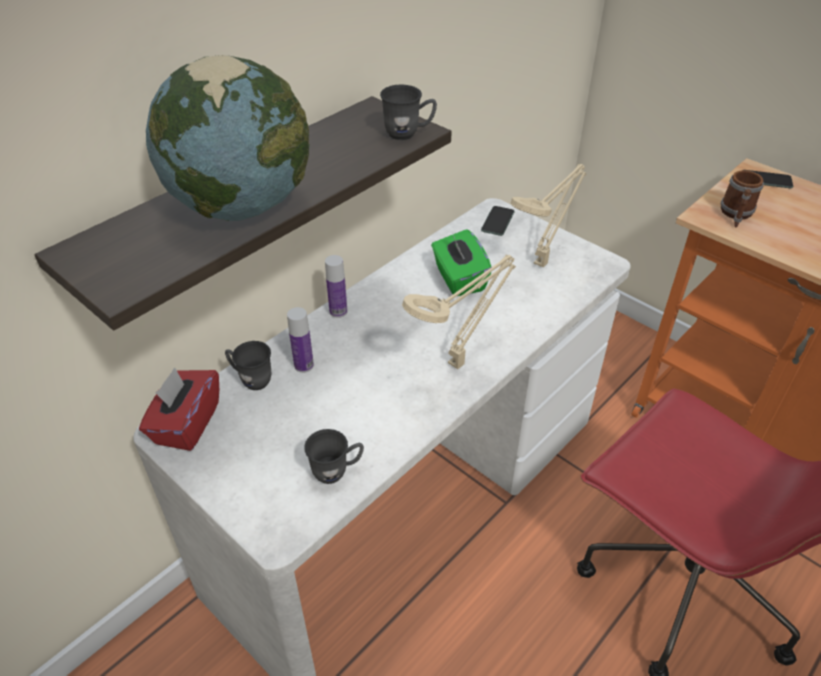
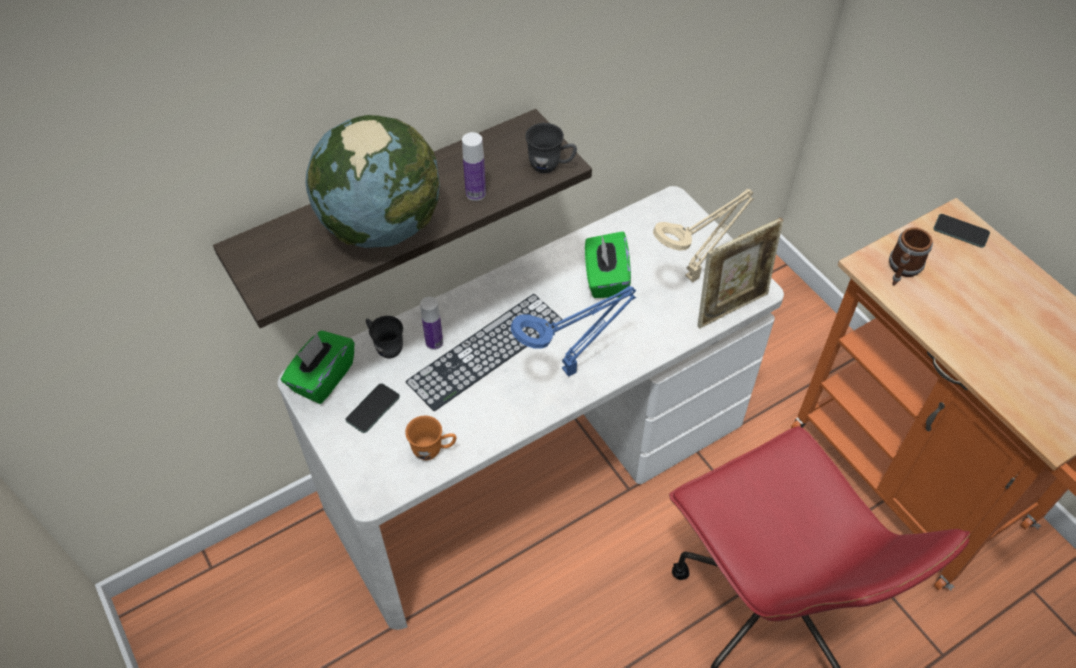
camera: 15 degrees right, 10 degrees up
red tissue box [139,367,219,451] -> green tissue box [281,330,354,404]
grey mug [304,429,364,484] -> orange mug [405,415,456,460]
bottle [325,255,347,318] -> bottle moved to [462,132,486,201]
beige table lamp [402,255,516,369] -> blue table lamp [511,285,636,377]
phone [481,206,514,236] -> phone moved to [345,383,400,433]
none -> keyboard [405,294,563,411]
none -> picture frame [698,218,783,329]

